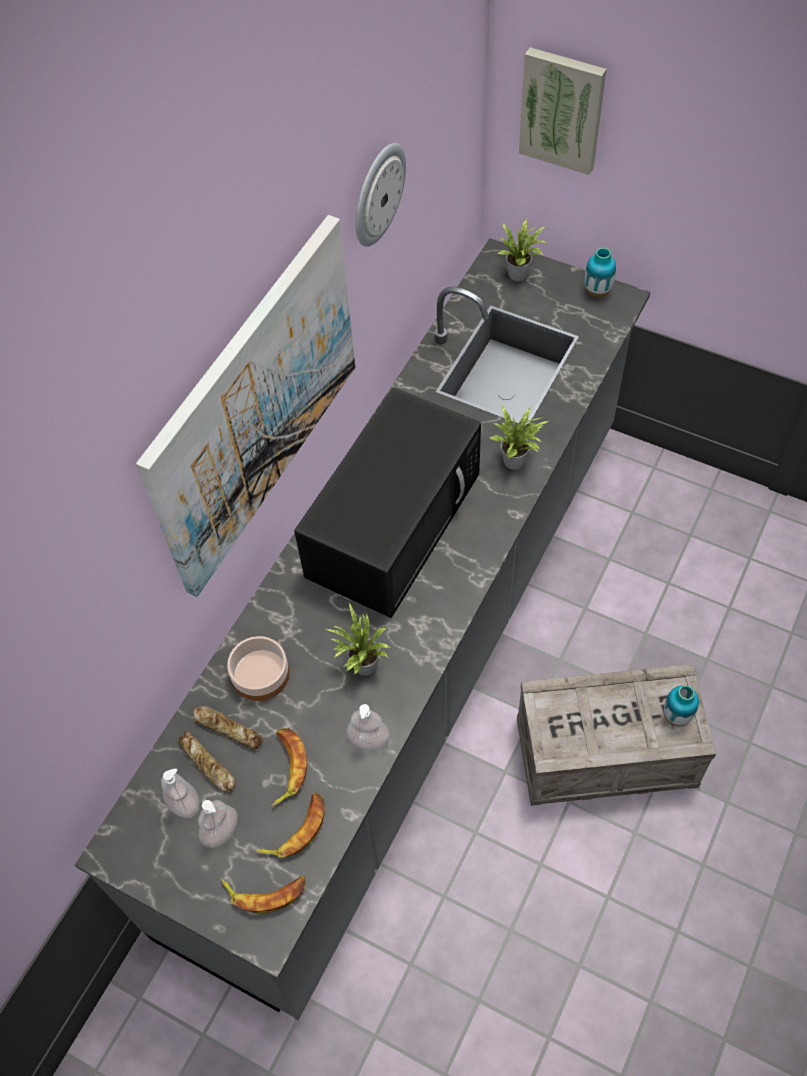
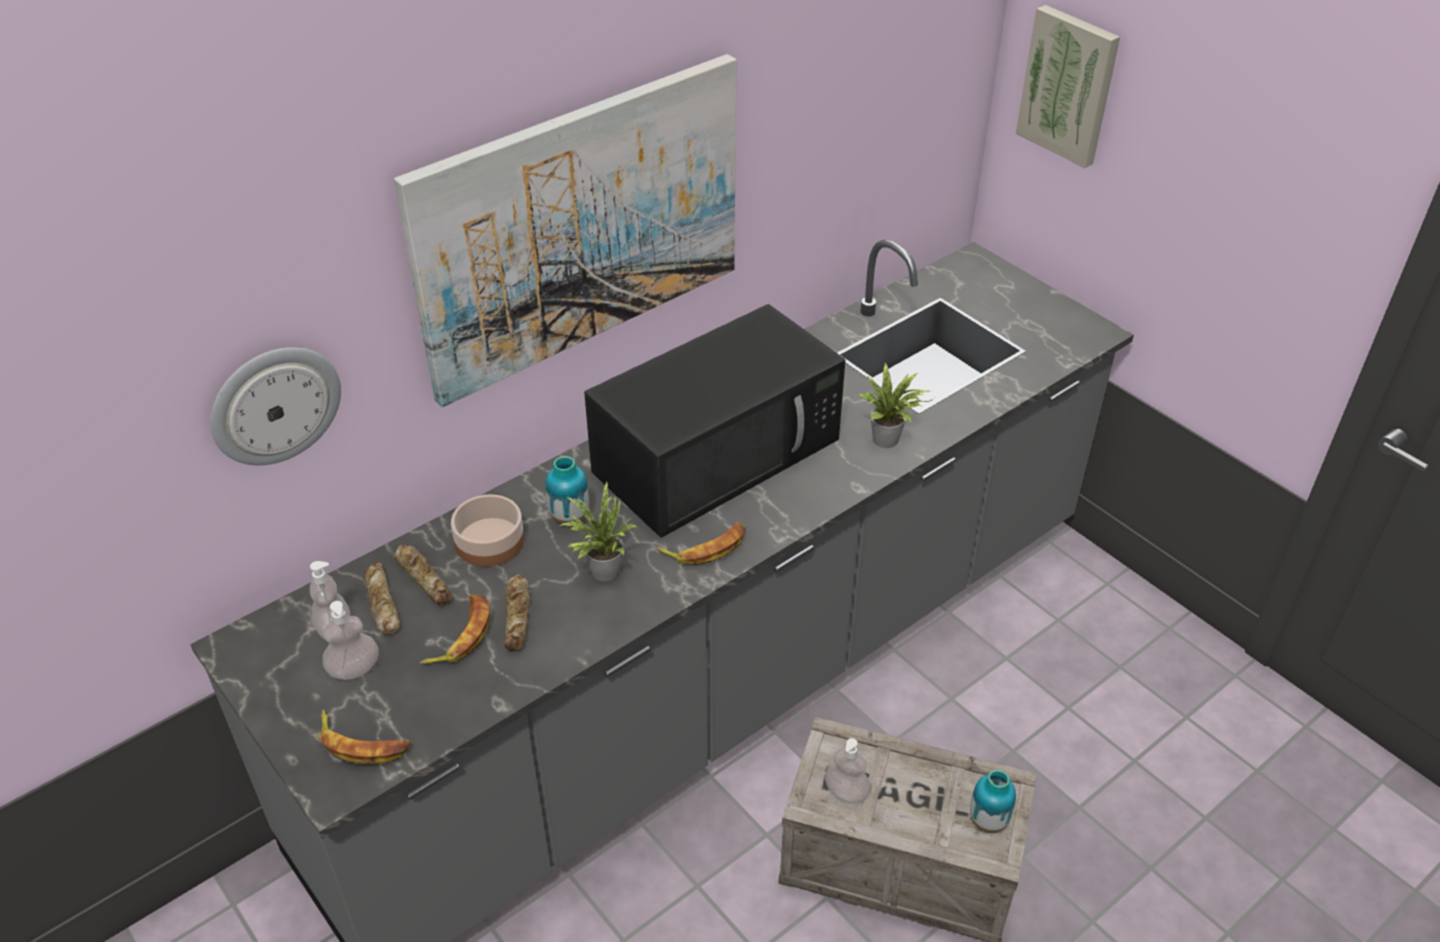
camera: 20 degrees right, 15 degrees down
banana [255,792,325,858] -> banana moved to [656,522,746,565]
soap dispenser [346,704,390,750] -> soap dispenser moved to [824,738,871,803]
wall clock [356,143,406,247] -> wall clock moved to [210,347,341,465]
potted plant [498,218,547,281] -> none
vase [585,248,616,298] -> vase moved to [545,456,589,526]
none -> bread [504,574,530,651]

